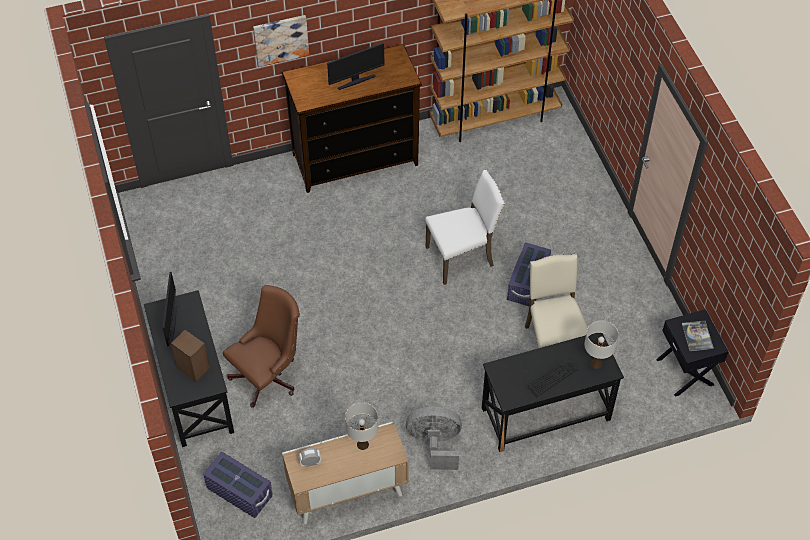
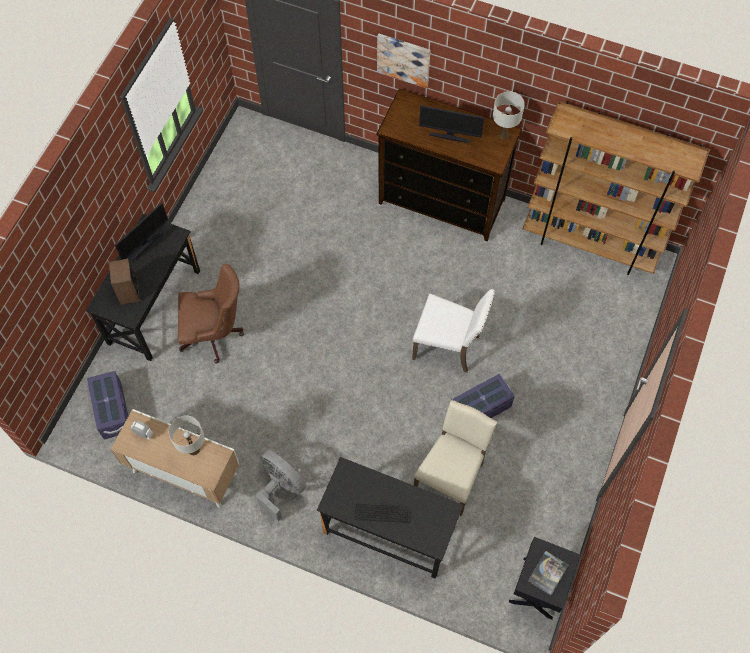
camera: 40 degrees right, 10 degrees up
white table lamp [584,320,619,369] -> white table lamp moved to [493,91,525,140]

